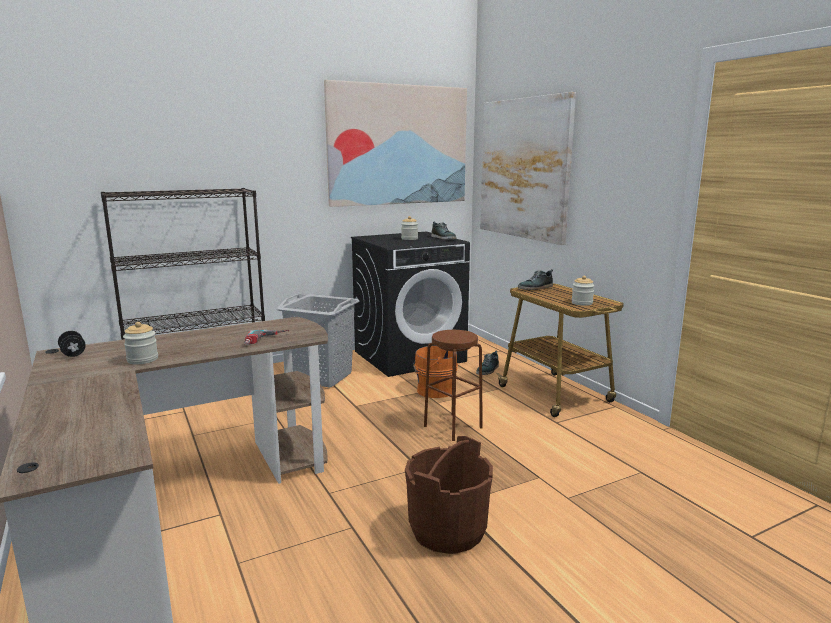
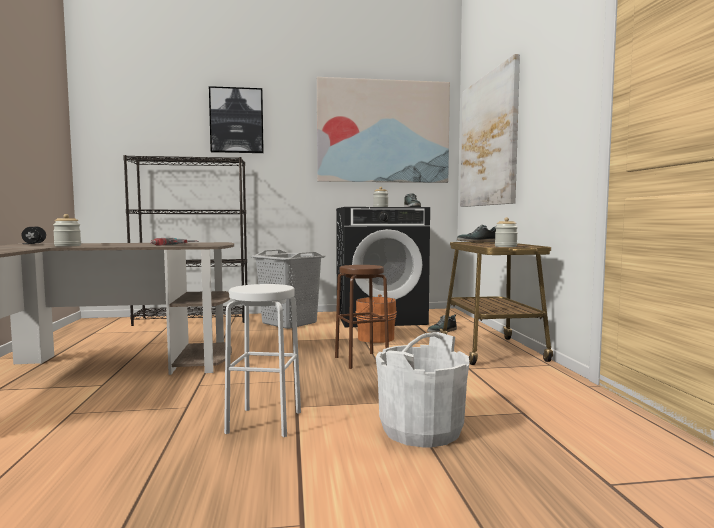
camera: 20 degrees right, 10 degrees down
brown bucket [405,436,493,554] -> white stool [224,284,301,437]
none -> picture [209,86,264,153]
none -> white bucket [376,332,469,447]

